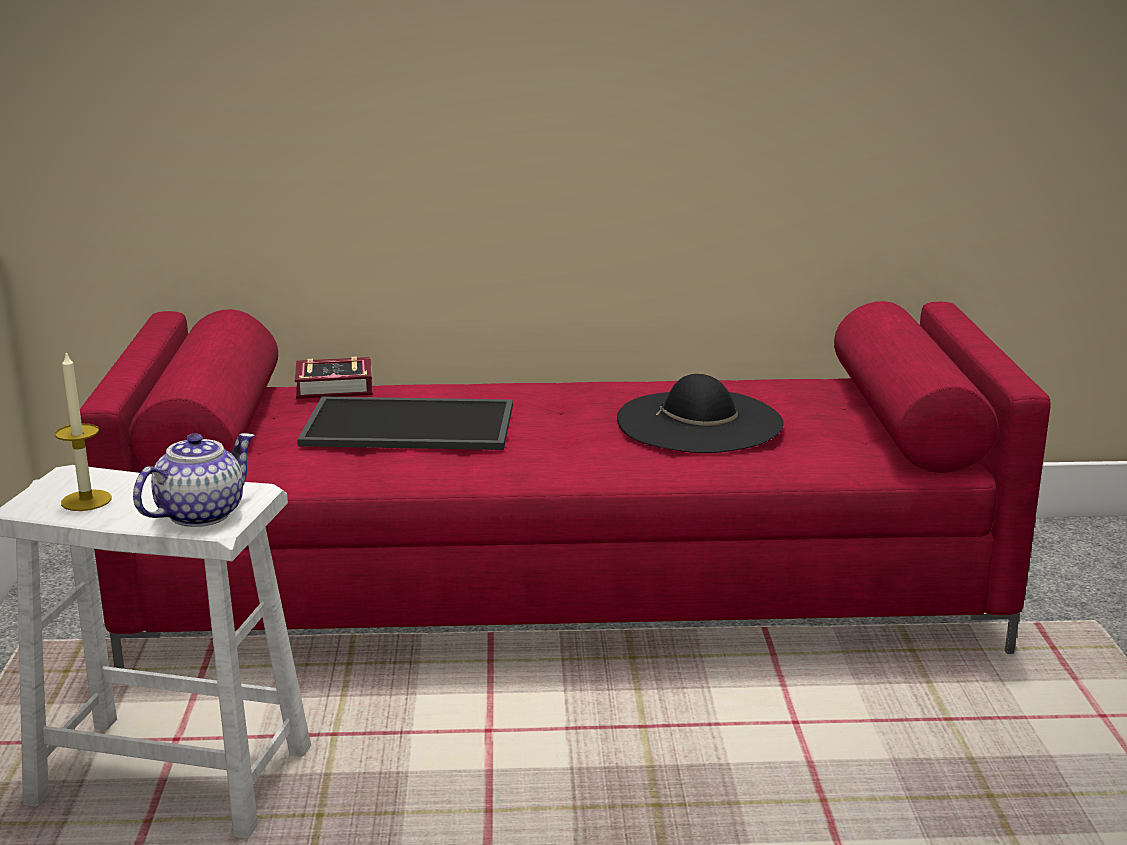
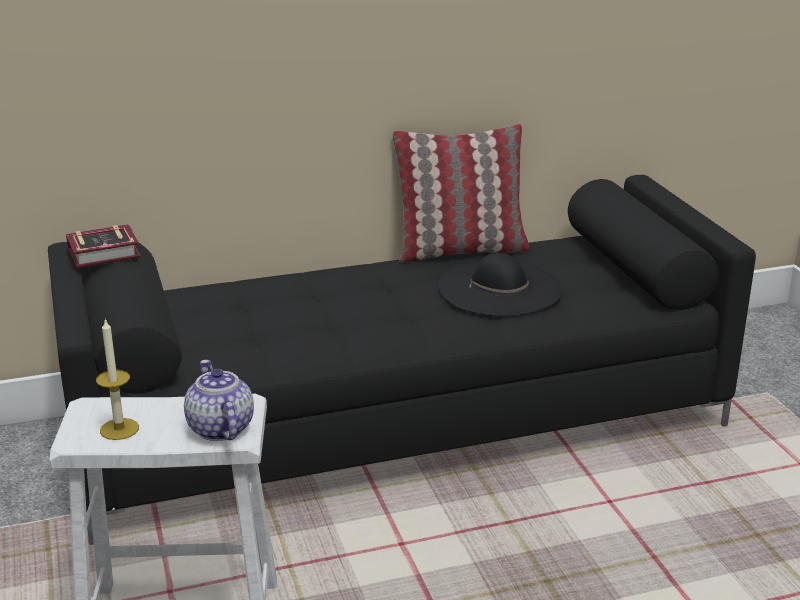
camera: 15 degrees left, 5 degrees up
red sofa [80,301,1051,669] -> black sofa [48,175,756,545]
teapot [133,433,255,527] -> teapot turned 45 degrees counterclockwise [184,360,254,441]
book [295,357,373,399] -> book moved to [66,224,141,268]
tray [297,397,513,450] -> none
none -> pillow [393,124,529,262]

